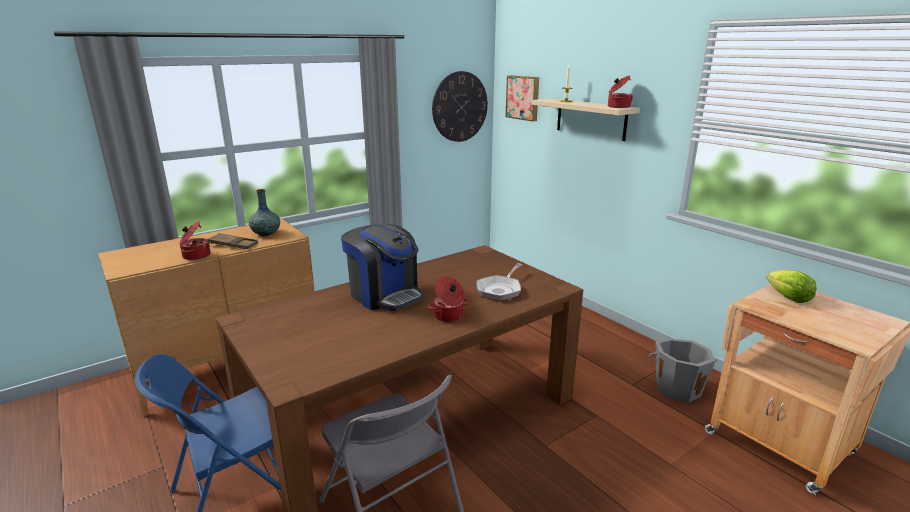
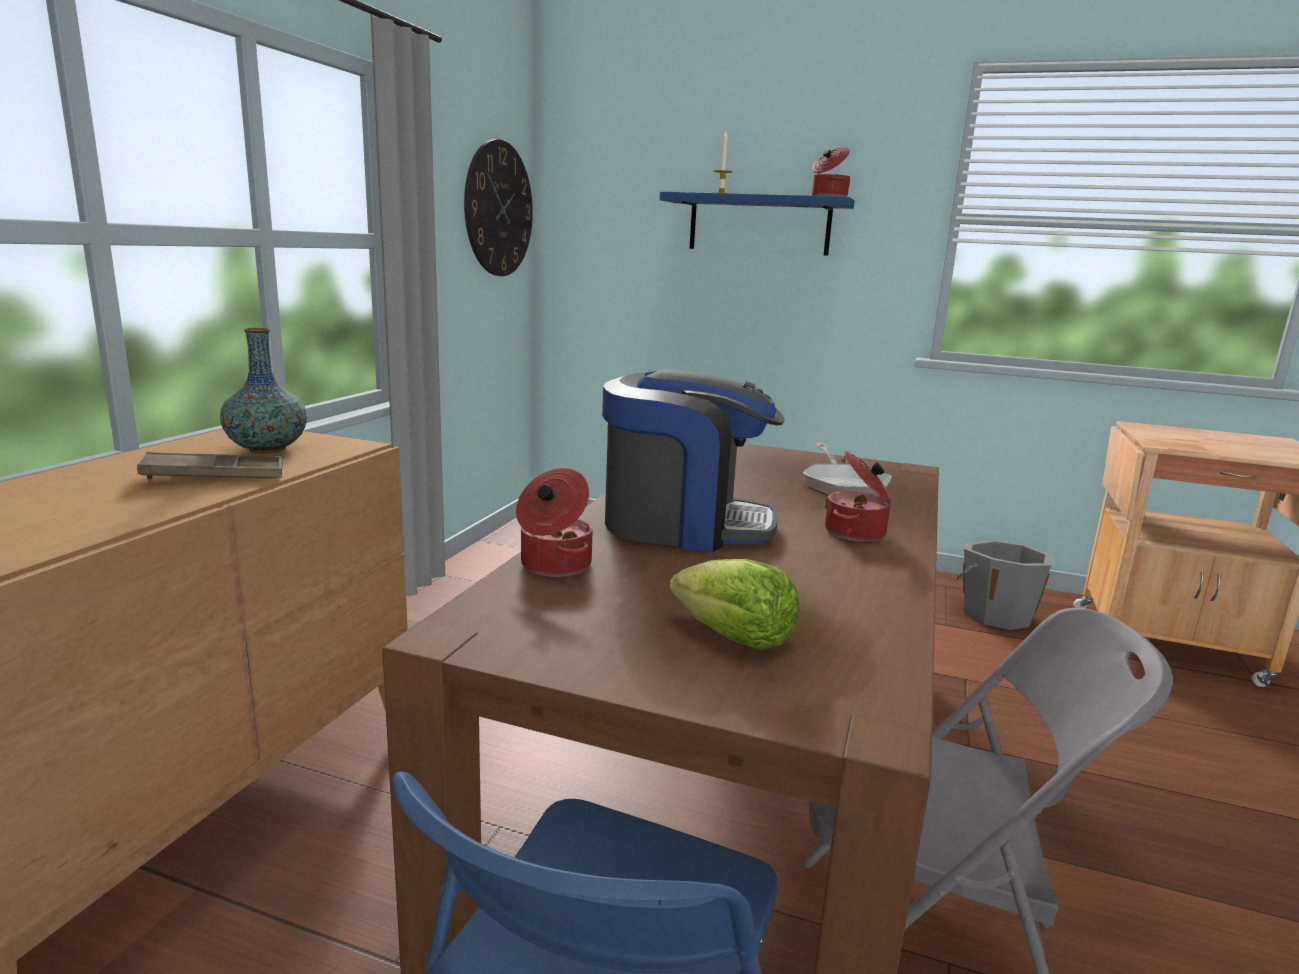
camera: 35 degrees left, 5 degrees down
cooking pot [180,221,211,260] -> cooking pot moved to [516,468,593,577]
picture [506,75,539,121] -> none
beige shelf [532,98,640,141] -> blue shelf [660,192,855,256]
lettuce [766,270,817,303] -> lettuce moved to [669,559,799,650]

